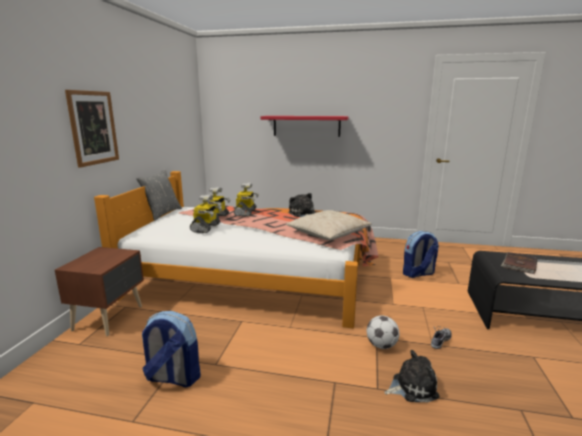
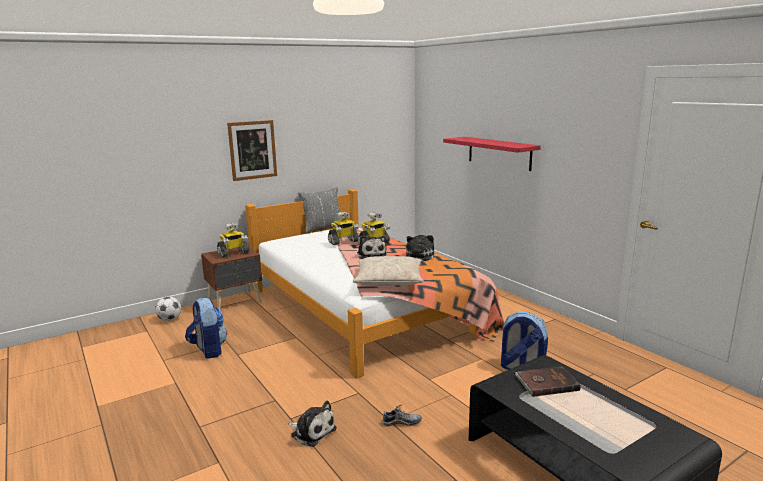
camera: 45 degrees right, 0 degrees up
toy robot [190,195,222,233] -> toy robot moved to [217,223,249,257]
football [367,316,399,349] -> football moved to [155,297,181,321]
none -> plush toy [357,236,387,259]

